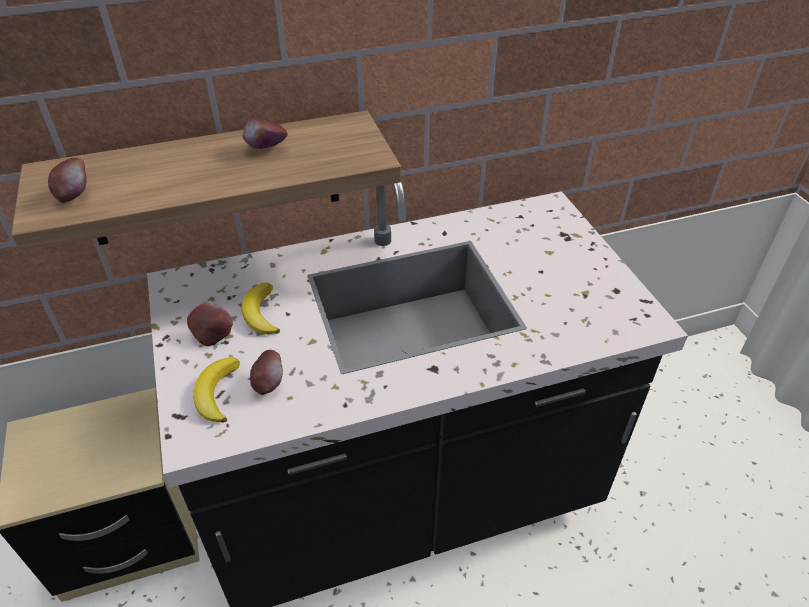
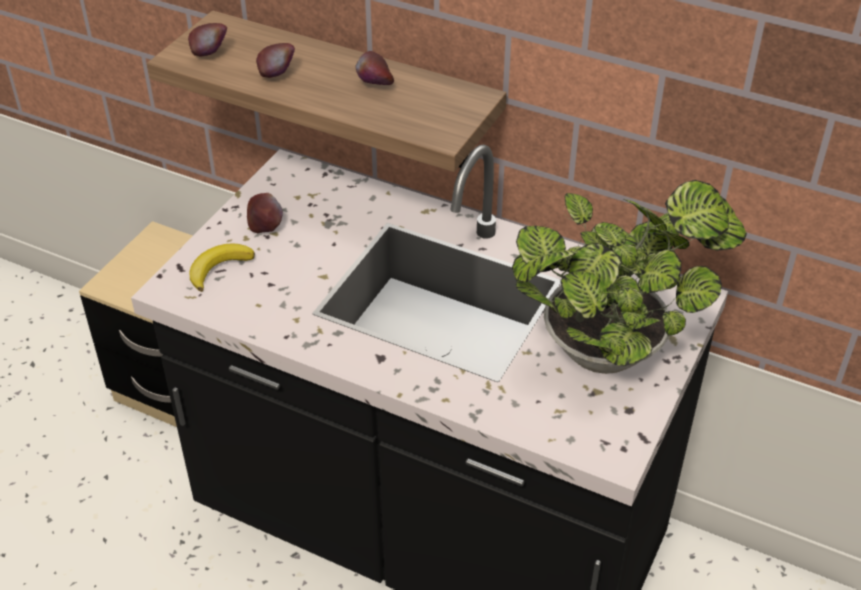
camera: 45 degrees right, 0 degrees up
banana [241,282,280,334] -> none
apple [250,350,283,395] -> apple moved to [256,43,295,78]
none -> potted plant [512,180,747,374]

